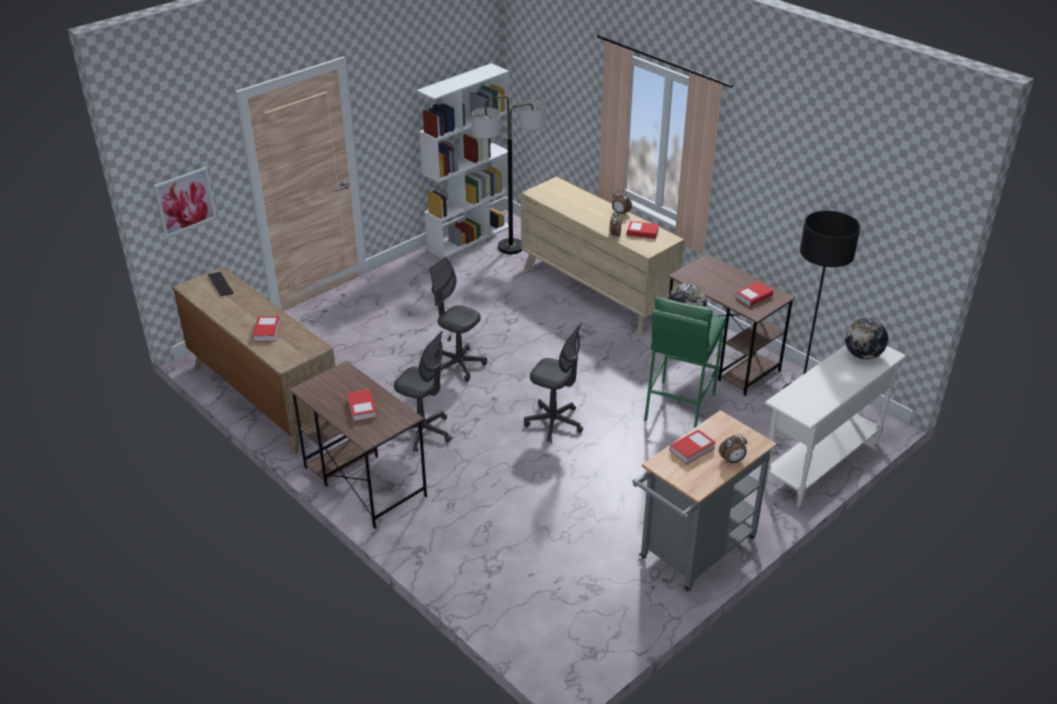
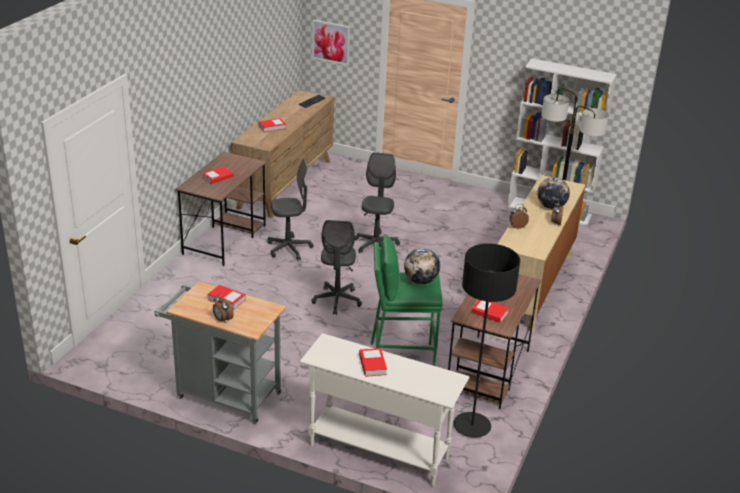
camera: 65 degrees right, 5 degrees down
grey office chair [394,331,451,452] -> grey office chair turned 105 degrees counterclockwise [268,158,313,260]
book [627,221,659,239] -> book moved to [359,348,387,377]
globe [845,318,888,360] -> globe moved to [537,177,570,209]

